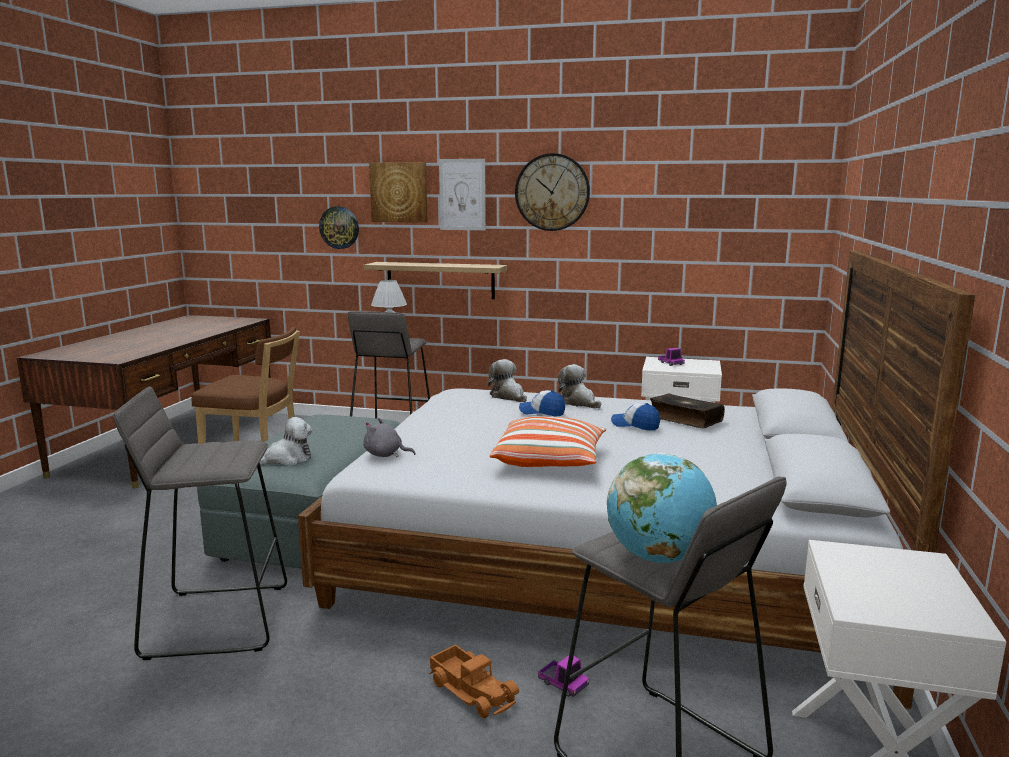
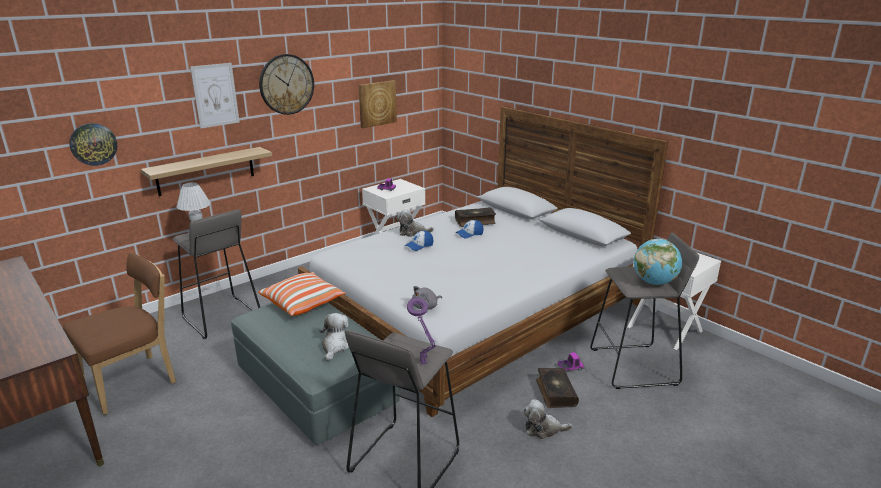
camera: 55 degrees left, 10 degrees up
picture [369,162,427,222] -> picture moved to [359,80,397,128]
toy truck [429,644,519,718] -> book [536,368,579,408]
plush toy [488,359,527,402] -> plush toy moved to [523,400,573,439]
pillow [490,416,606,467] -> pillow moved to [258,272,345,316]
none -> purple table lamp [407,298,436,364]

